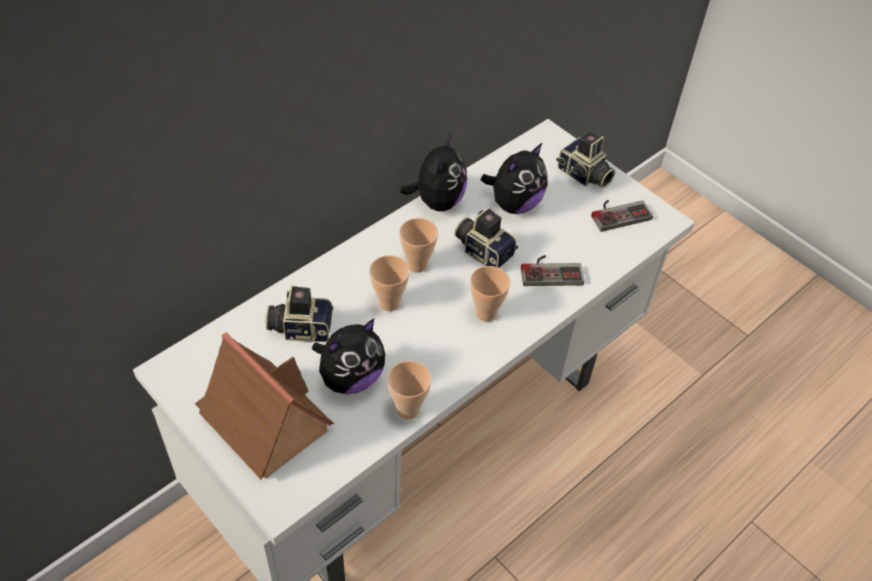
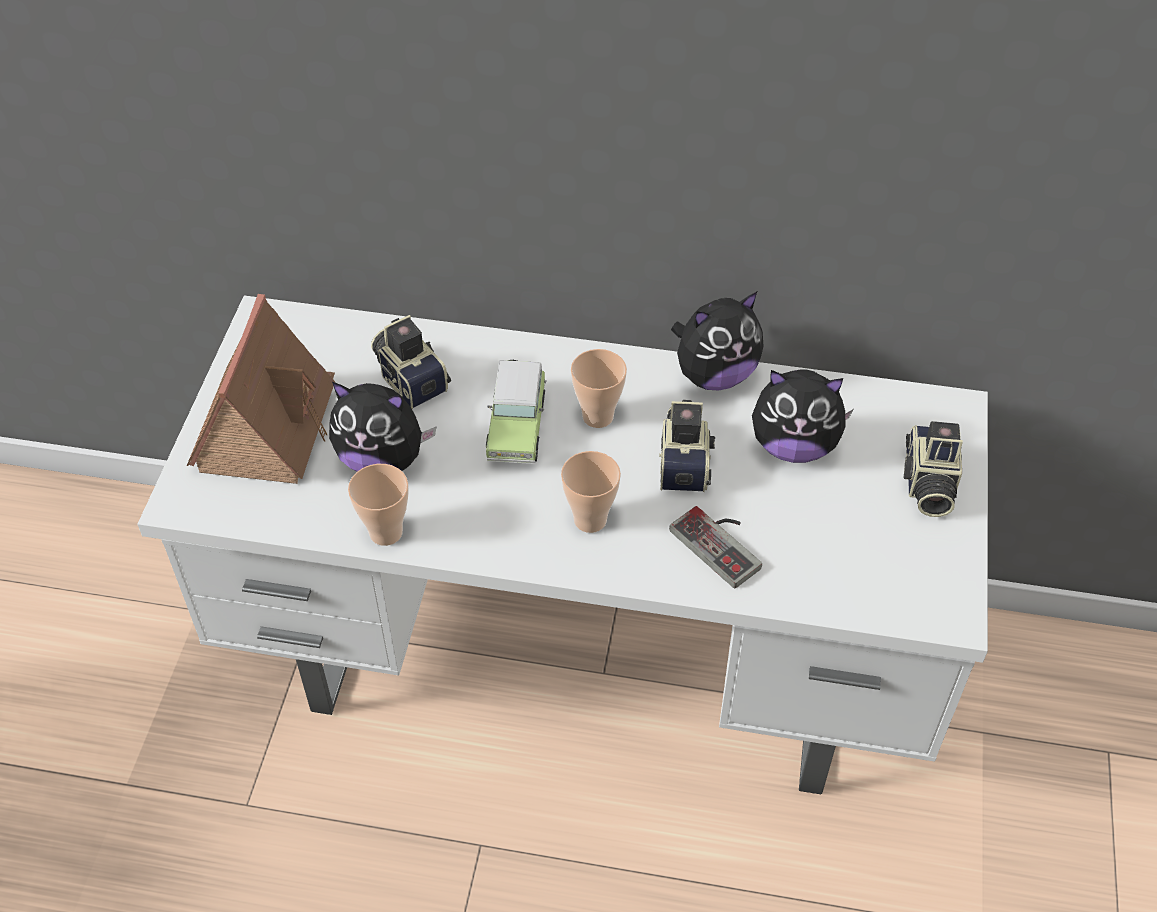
camera: 55 degrees right, 0 degrees up
cup [369,255,410,311] -> toy car [486,360,547,464]
game controller [591,200,653,232] -> none

